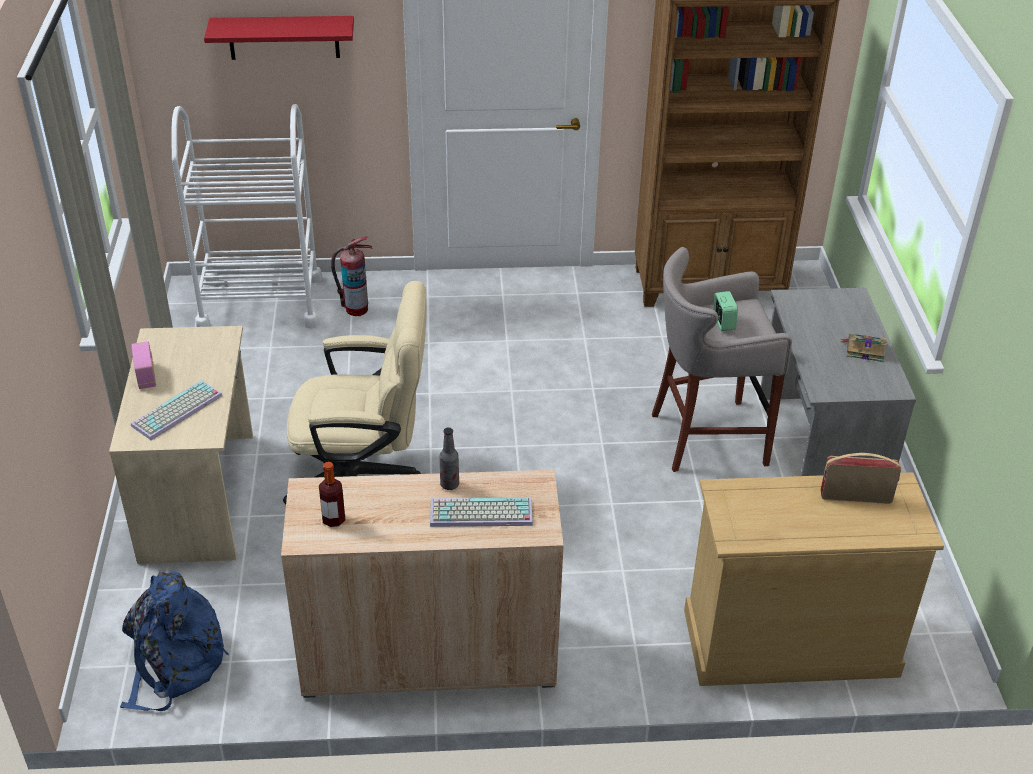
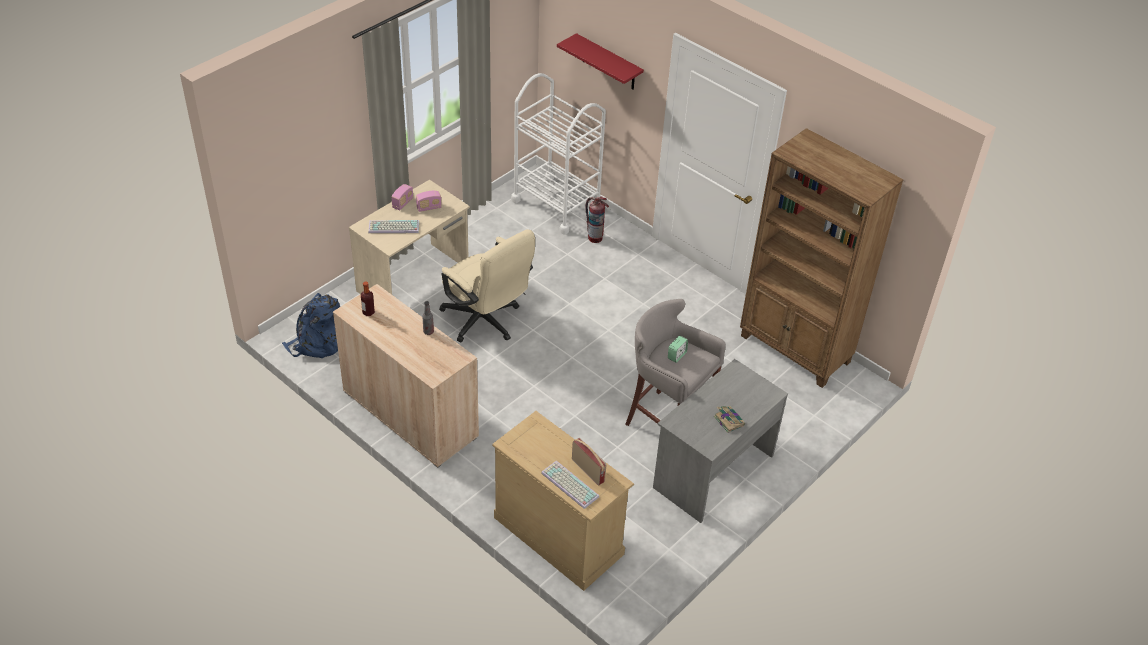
camera: 45 degrees right, 5 degrees up
keyboard [430,497,533,527] -> keyboard moved to [541,461,599,509]
none -> radio [416,191,442,212]

